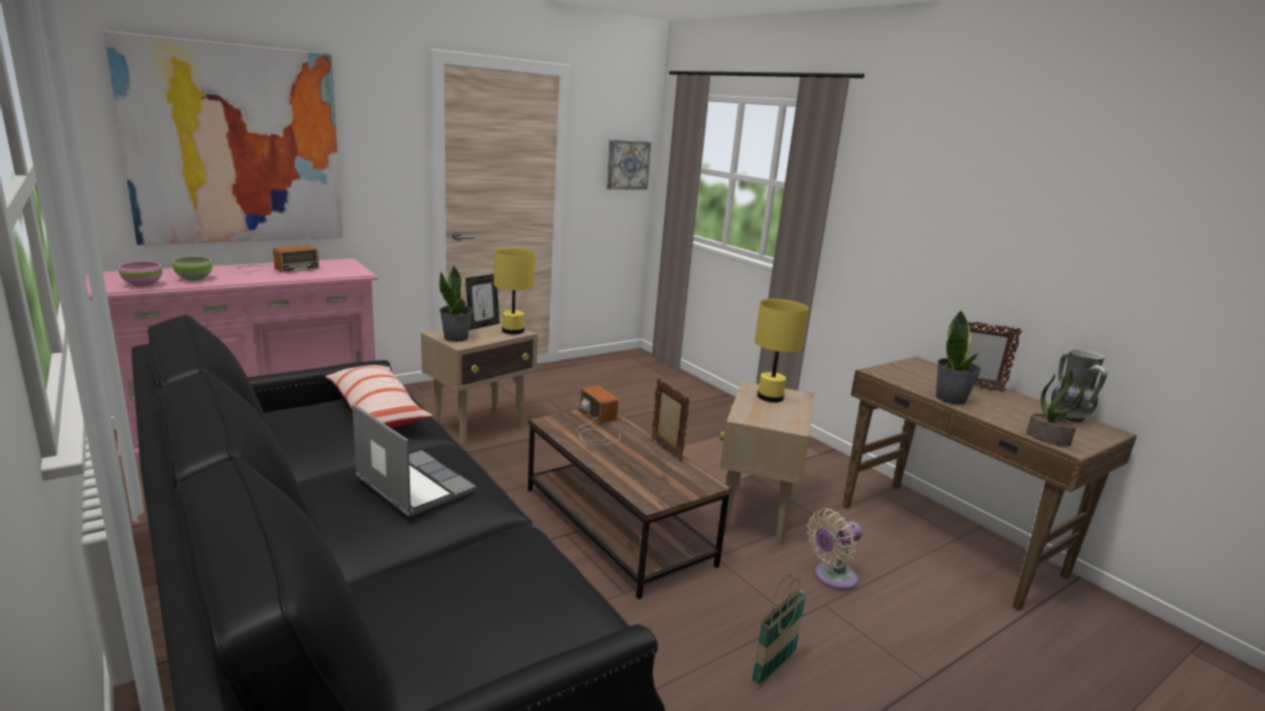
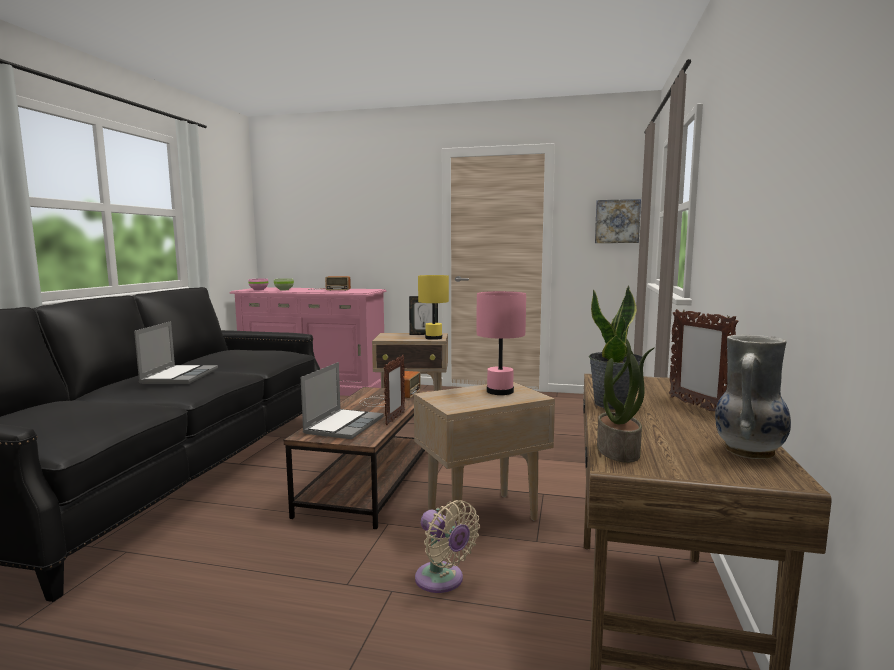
camera: 50 degrees right, 10 degrees down
picture [104,31,342,245] -> none
pillow [325,365,432,427] -> none
potted plant [439,266,473,342] -> none
basket [751,574,807,687] -> none
yellow table lamp [755,299,809,402] -> pink table lamp [477,291,526,395]
beige fan [807,509,862,591] -> beige fan turned 150 degrees counterclockwise [415,500,480,593]
none -> laptop [301,362,384,439]

